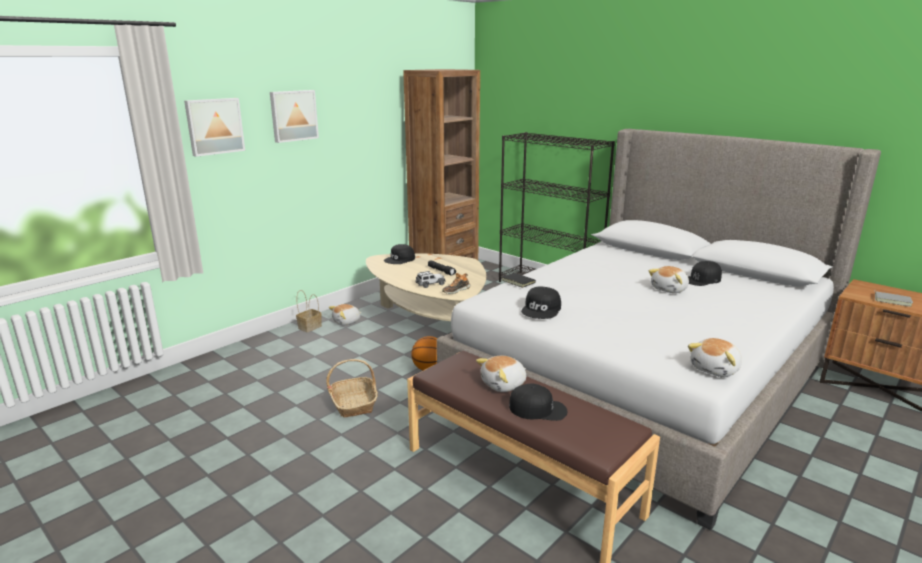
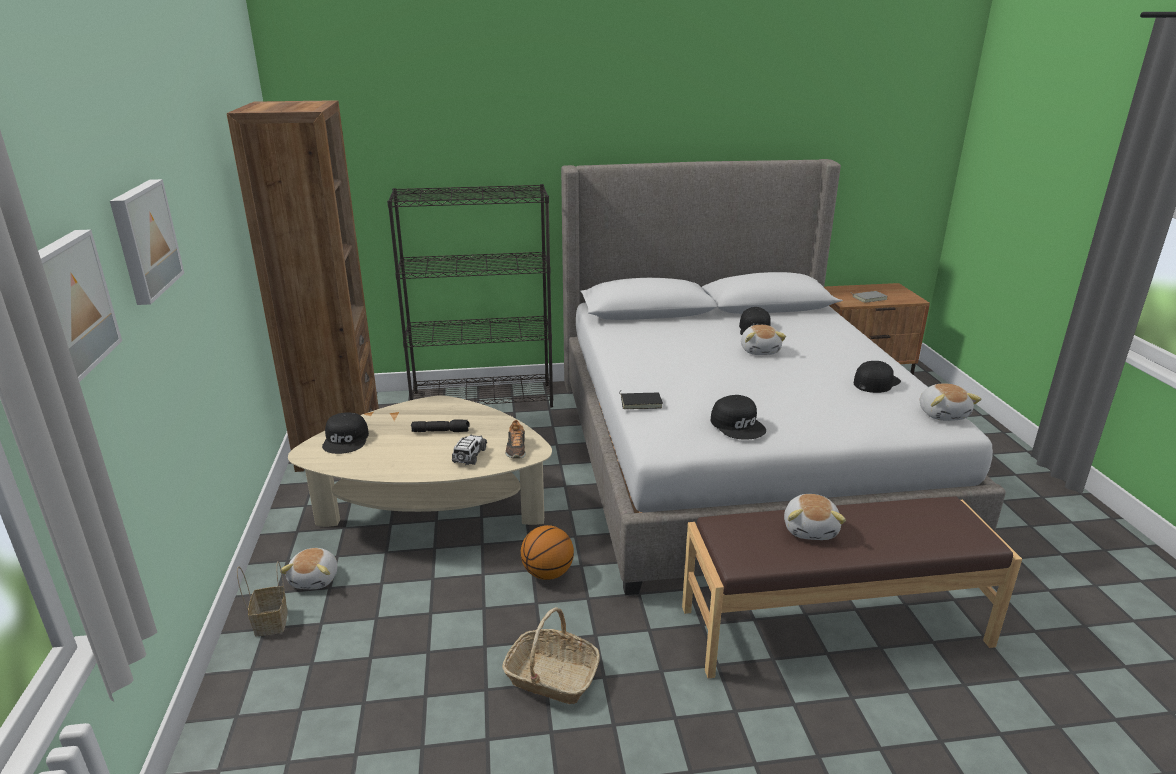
camera: 50 degrees left, 5 degrees up
black cap [509,384,567,421] -> black cap moved to [854,361,901,393]

